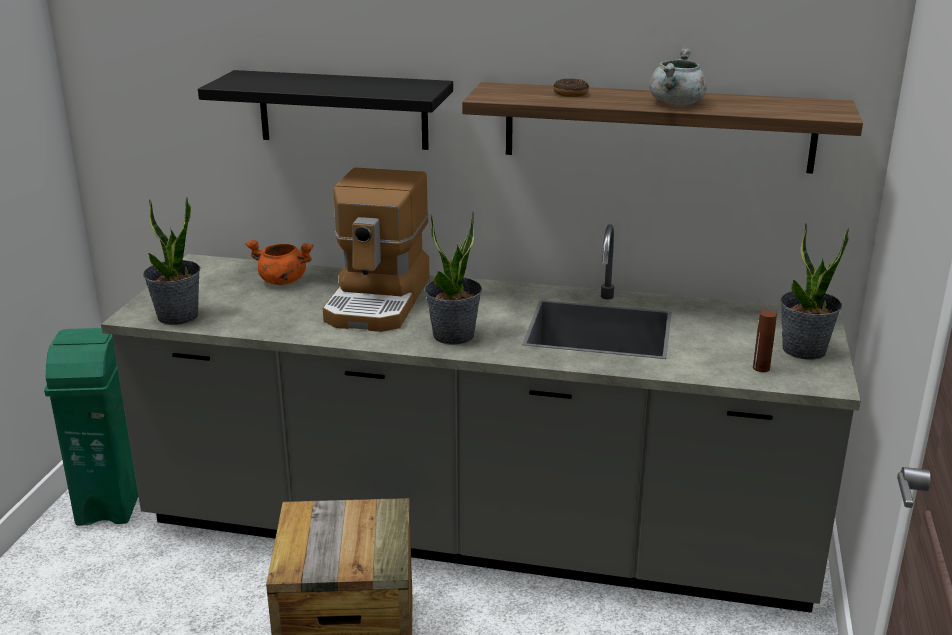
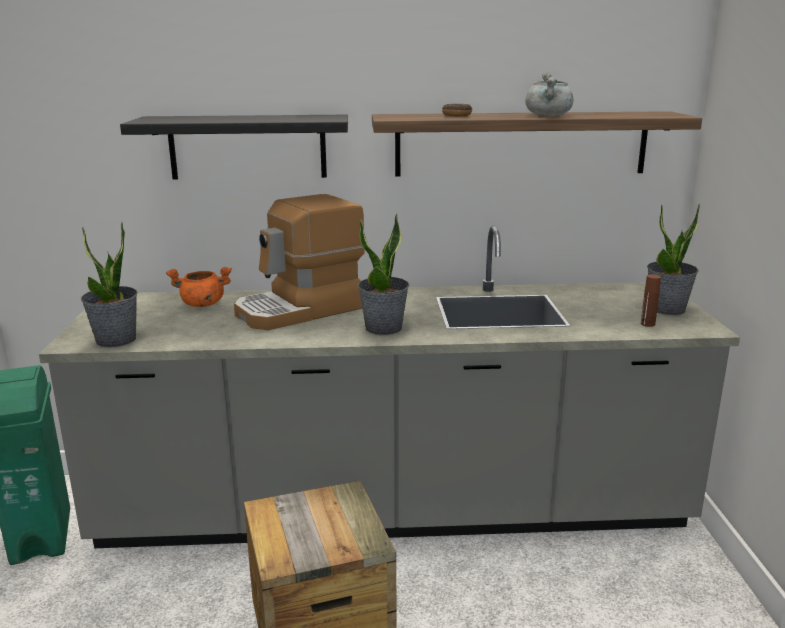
camera: 15 degrees left, 5 degrees down
coffee machine [323,167,430,332] -> coffee machine turned 60 degrees clockwise [234,194,365,330]

